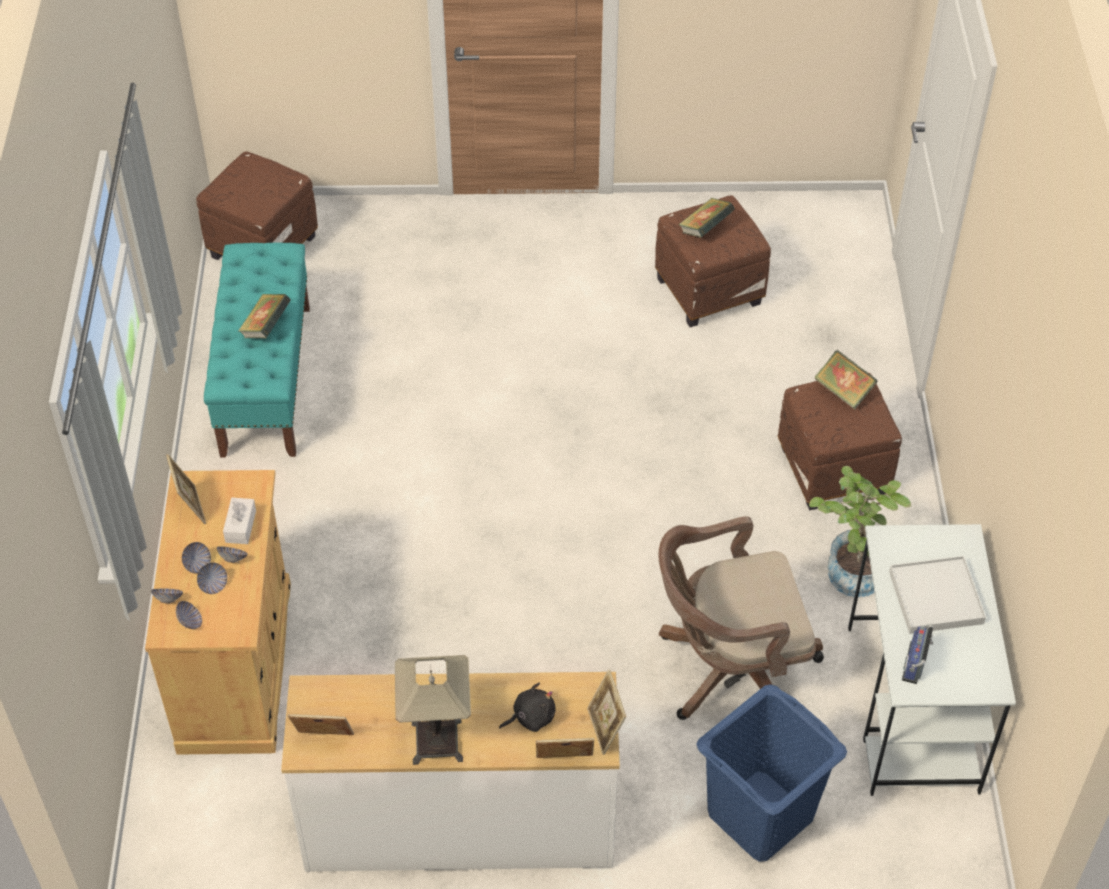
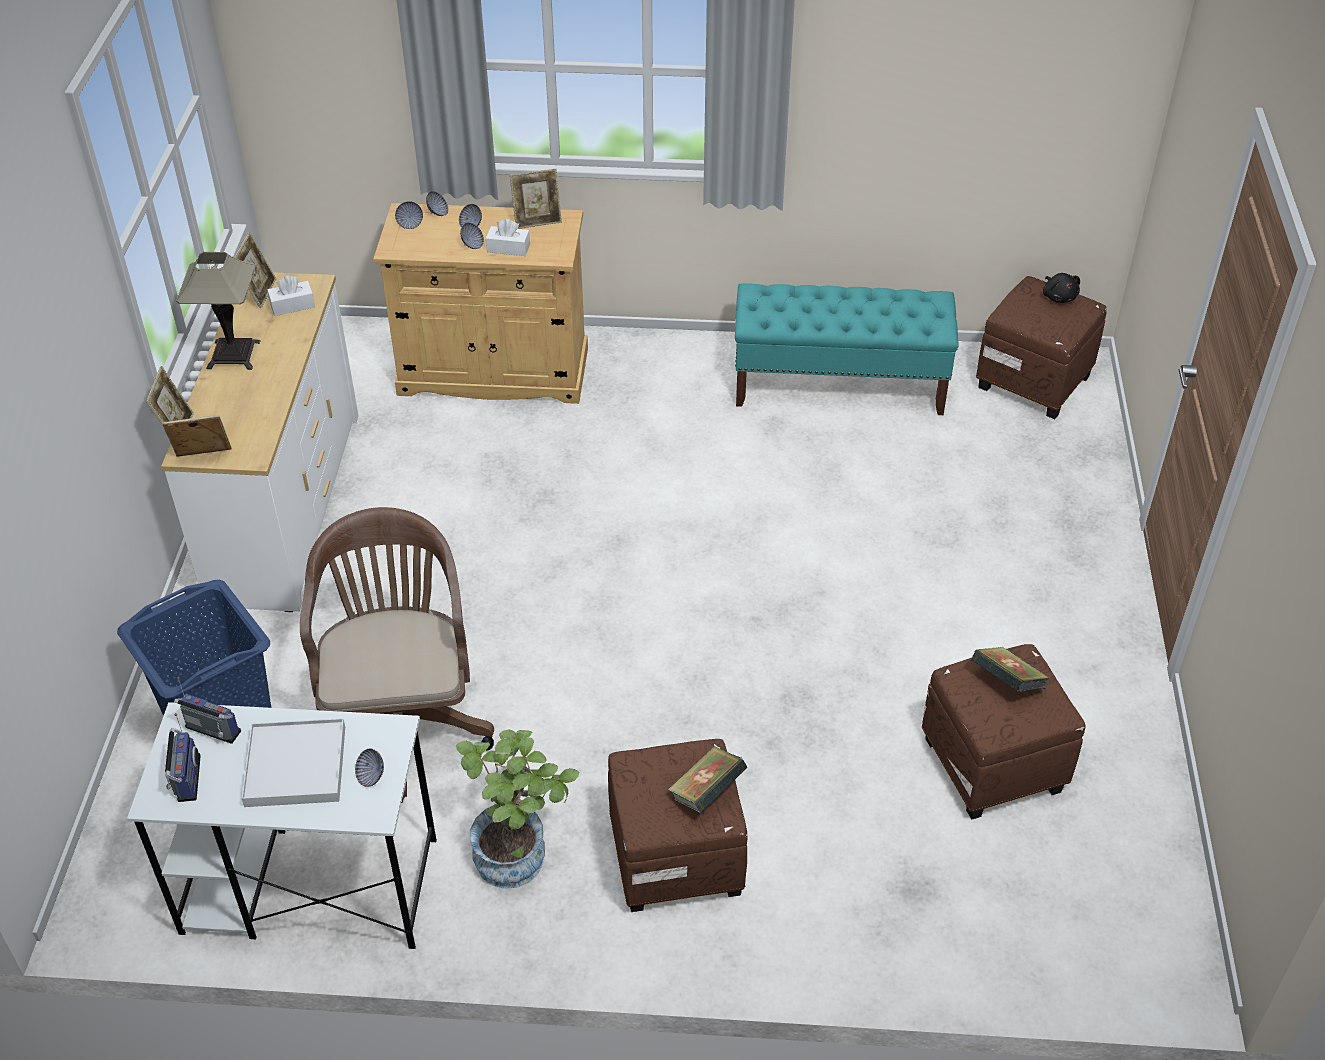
camera: 95 degrees right, 5 degrees down
bowl [197,563,227,594] -> bowl moved to [355,749,384,787]
book [238,294,291,339] -> none
black plush toy [499,683,555,732] -> black plush toy moved to [1043,273,1080,303]
none -> radio [165,713,201,802]
none -> white tissue box [267,275,315,316]

